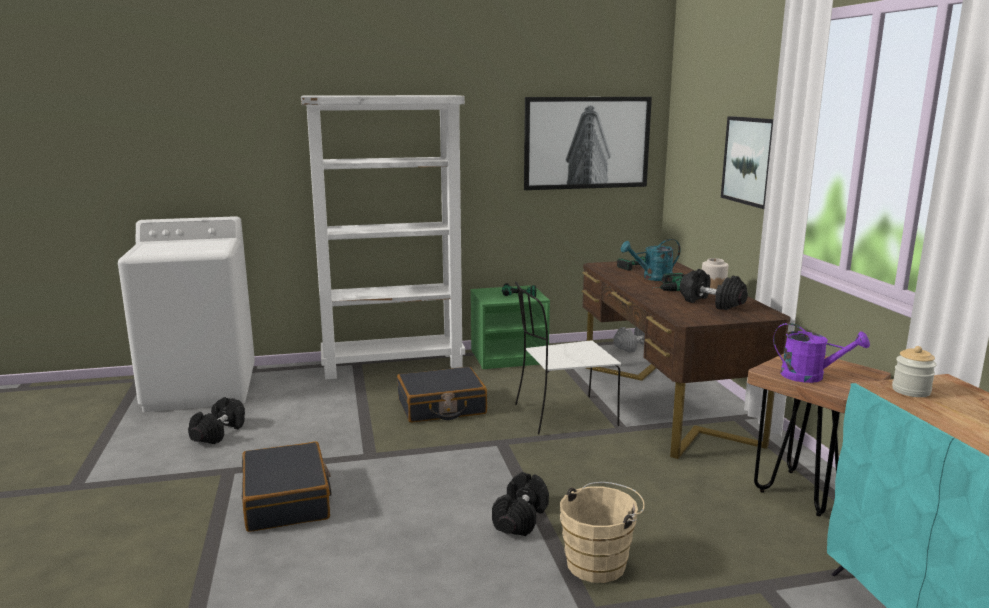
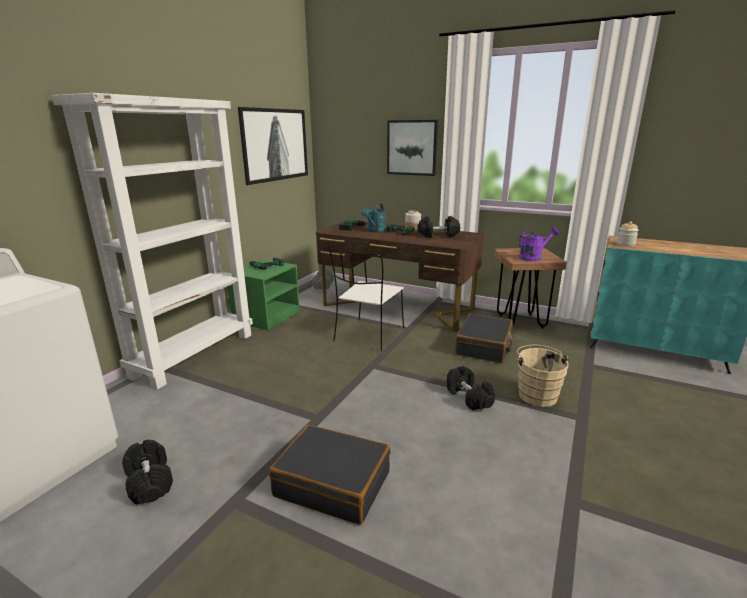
camera: 50 degrees left, 5 degrees up
black suitcase [397,367,487,423] -> black suitcase moved to [455,313,513,363]

